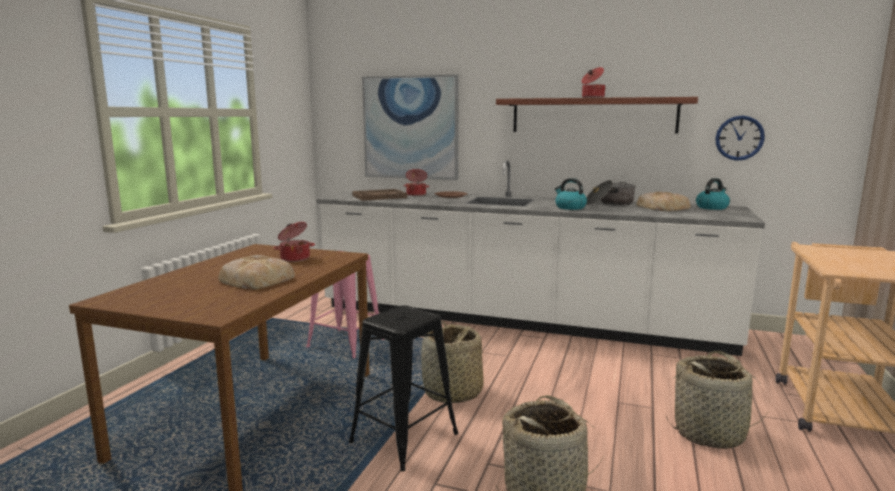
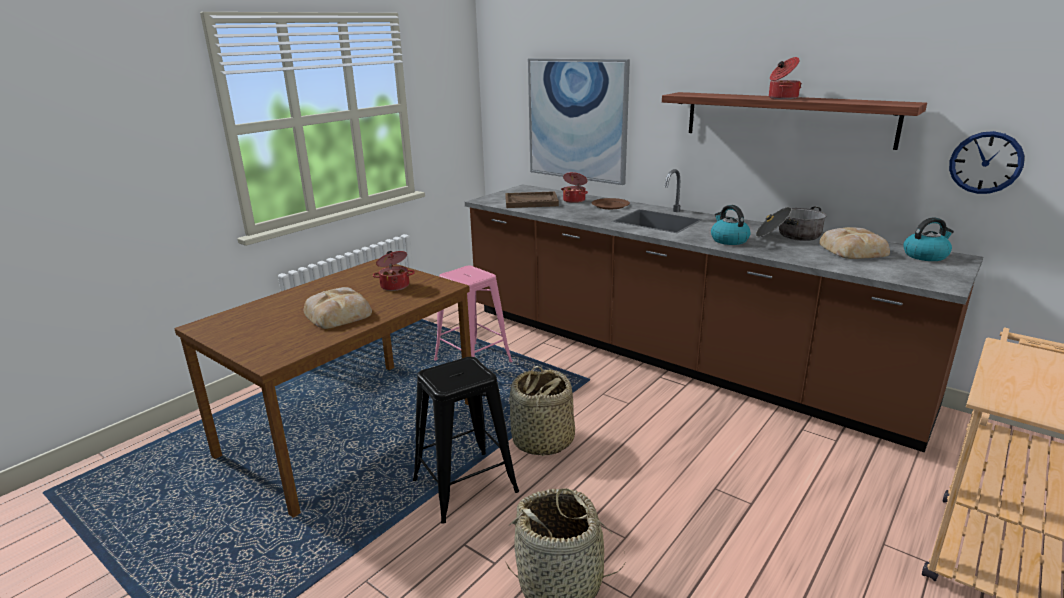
camera: 20 degrees right, 10 degrees up
white counter [316,160,765,356] -> brown counter [465,169,983,453]
basket [665,351,768,449] -> none

